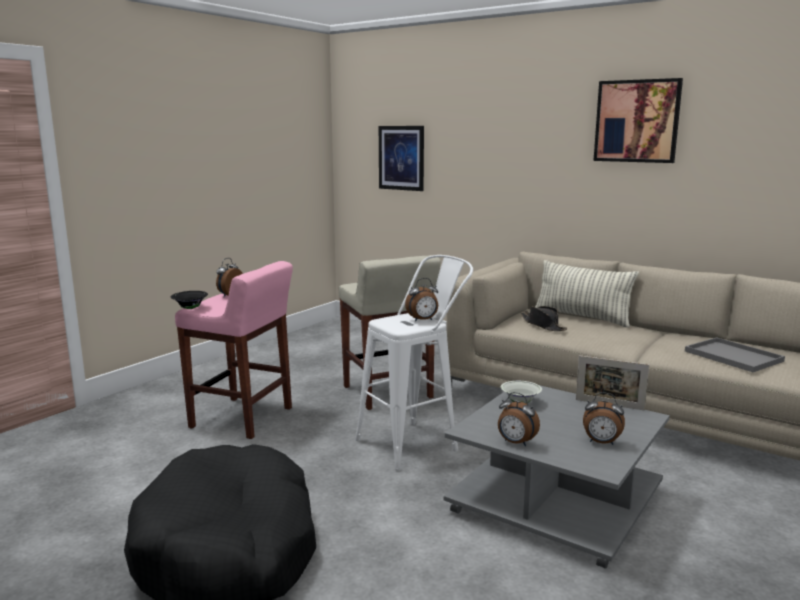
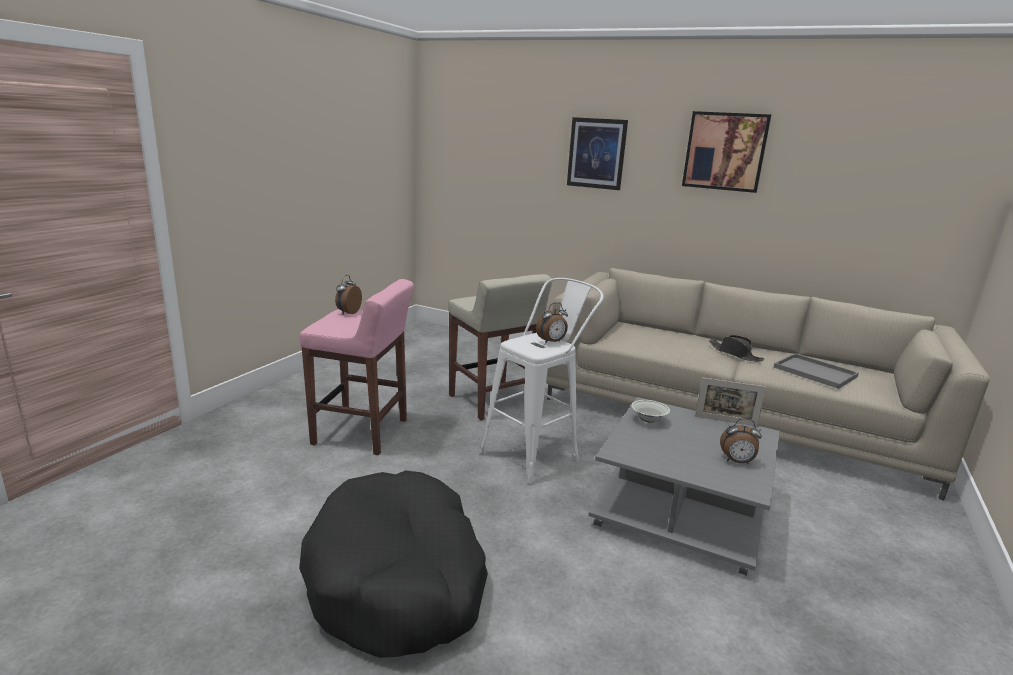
camera: 10 degrees left, 5 degrees up
black bowl [171,291,208,309] -> none
picture [379,126,424,191] -> picture moved to [567,117,628,190]
alarm clock [498,392,540,446] -> none
black hat [521,306,567,331] -> black hat moved to [709,335,764,361]
pillow [535,260,639,328] -> none

